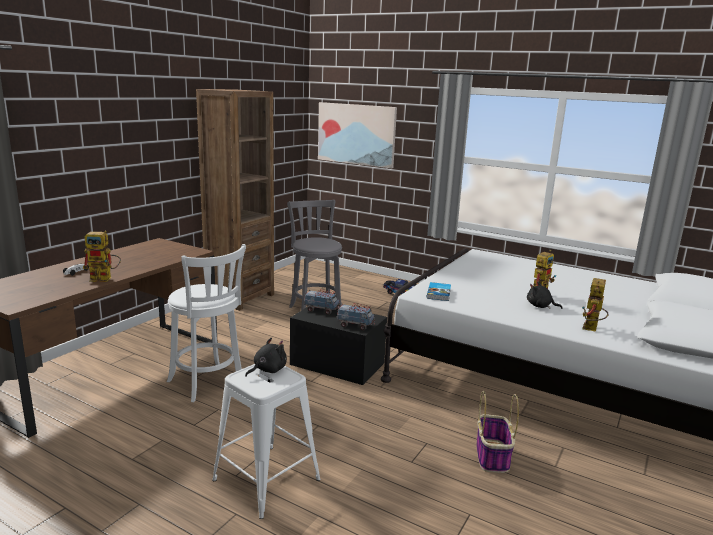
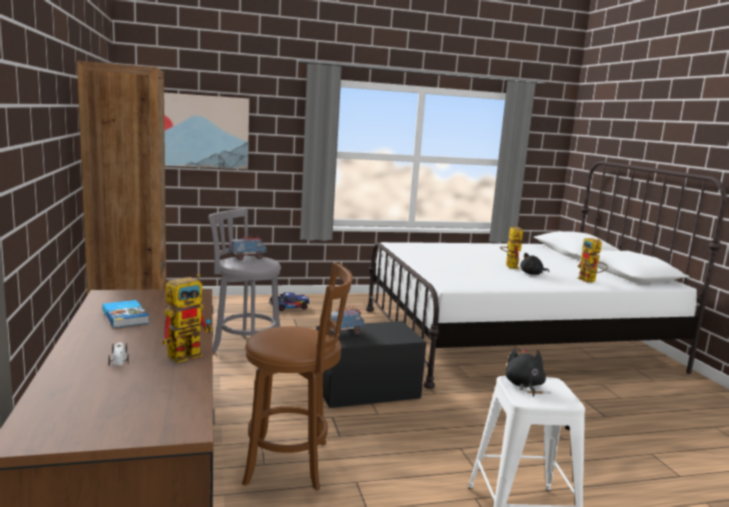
camera: 45 degrees left, 5 degrees down
white stool [167,244,246,402] -> brown stool [242,262,353,491]
toy truck [337,303,375,331] -> toy truck moved to [228,236,267,260]
book [427,282,451,301] -> book moved to [102,300,149,328]
basket [476,391,519,473] -> none

